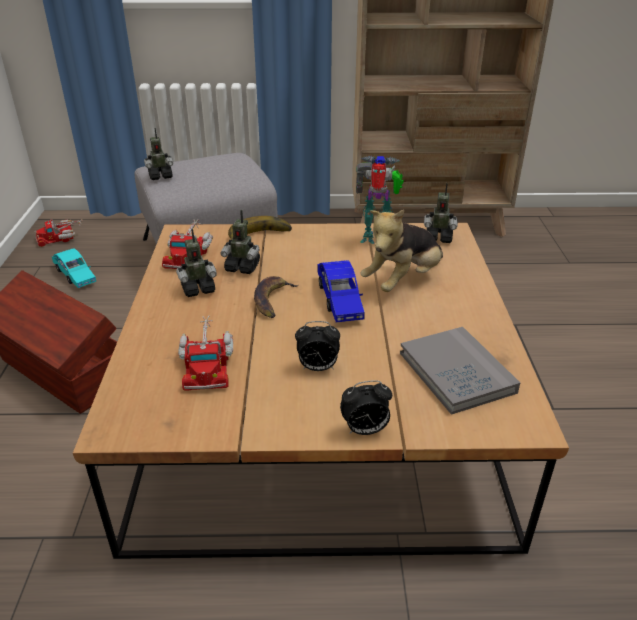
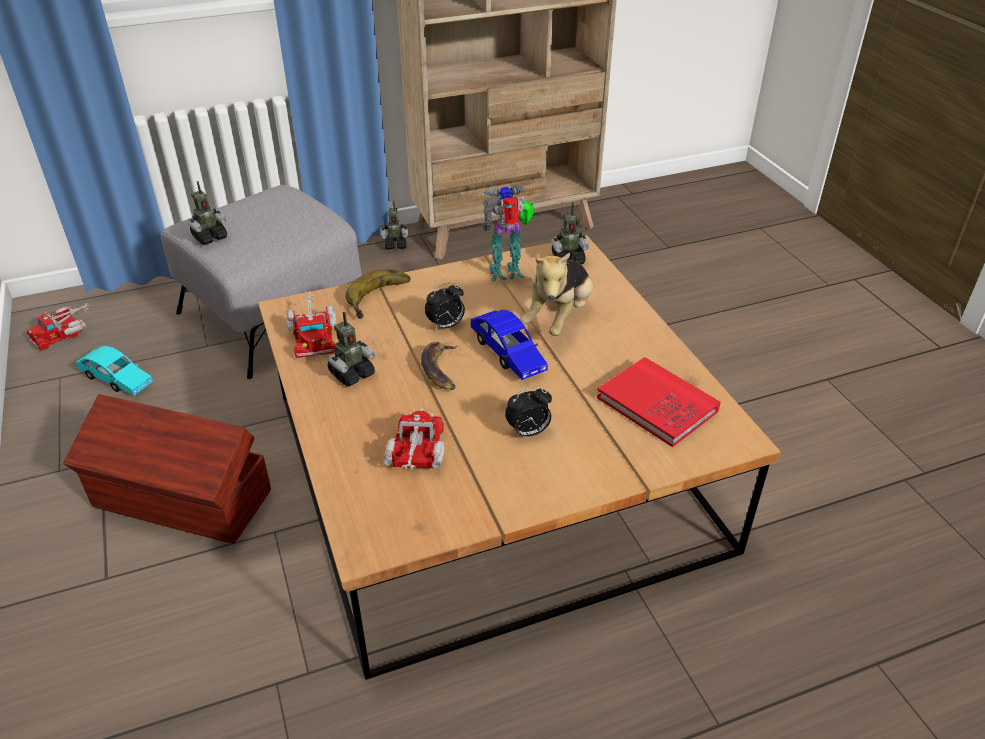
camera: 20 degrees left, 5 degrees up
toy truck [178,316,233,391] -> toy truck turned 150 degrees counterclockwise [383,408,444,469]
toy robot [221,209,260,274] -> toy robot moved to [381,201,408,250]
alarm clock [340,380,392,435] -> alarm clock moved to [425,282,465,330]
grey book [400,327,520,415] -> red book [597,357,721,447]

